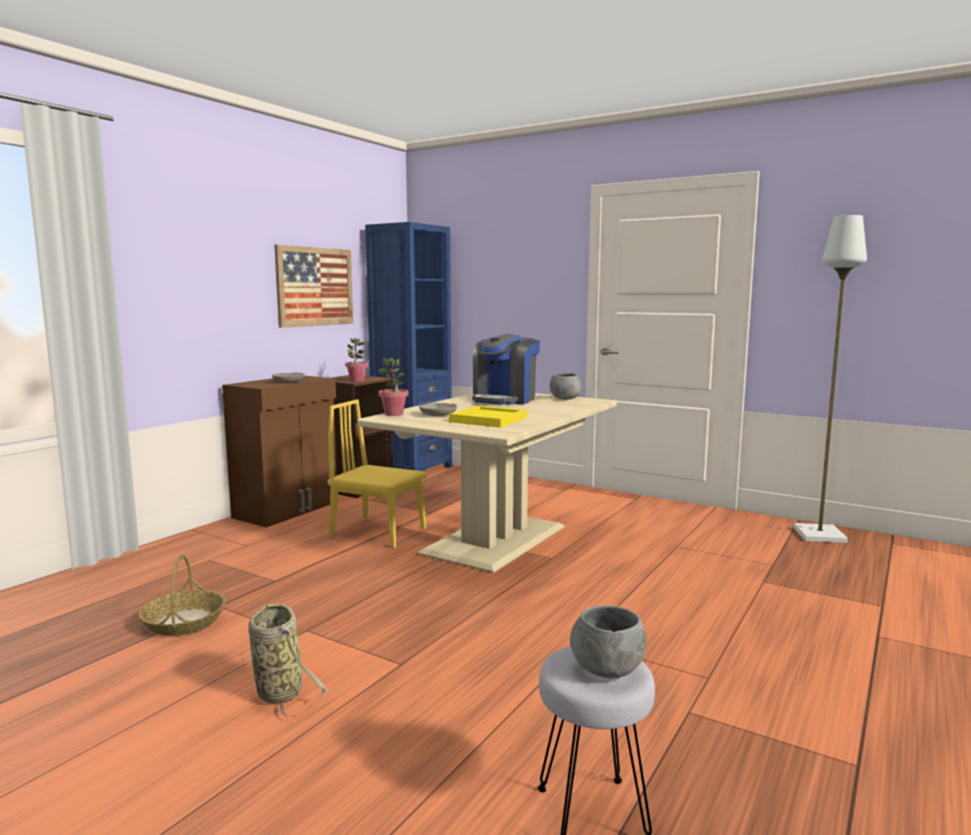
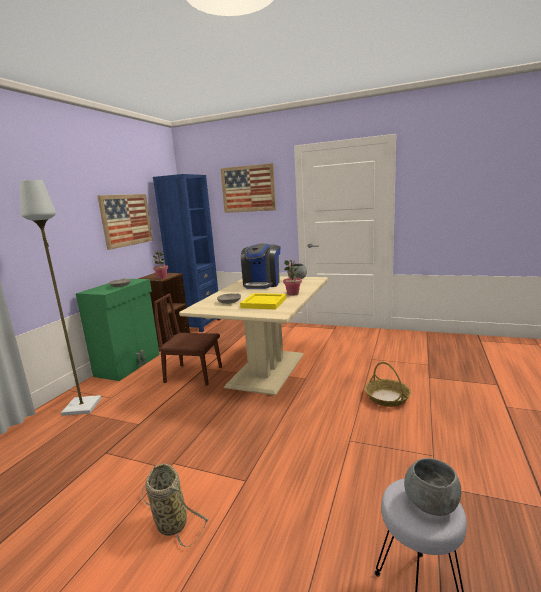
camera: 10 degrees left, 5 degrees up
basket [139,554,226,636] -> basket moved to [365,362,411,407]
brown cabinet [222,376,338,527] -> green cabinet [76,279,160,381]
yellow chair [328,399,427,548] -> brown chair [154,294,222,386]
potted plant [378,358,409,416] -> potted plant moved to [283,260,302,296]
grey floor lamp [794,215,867,543] -> grey floor lamp moved to [20,180,101,416]
none -> picture [220,163,276,213]

